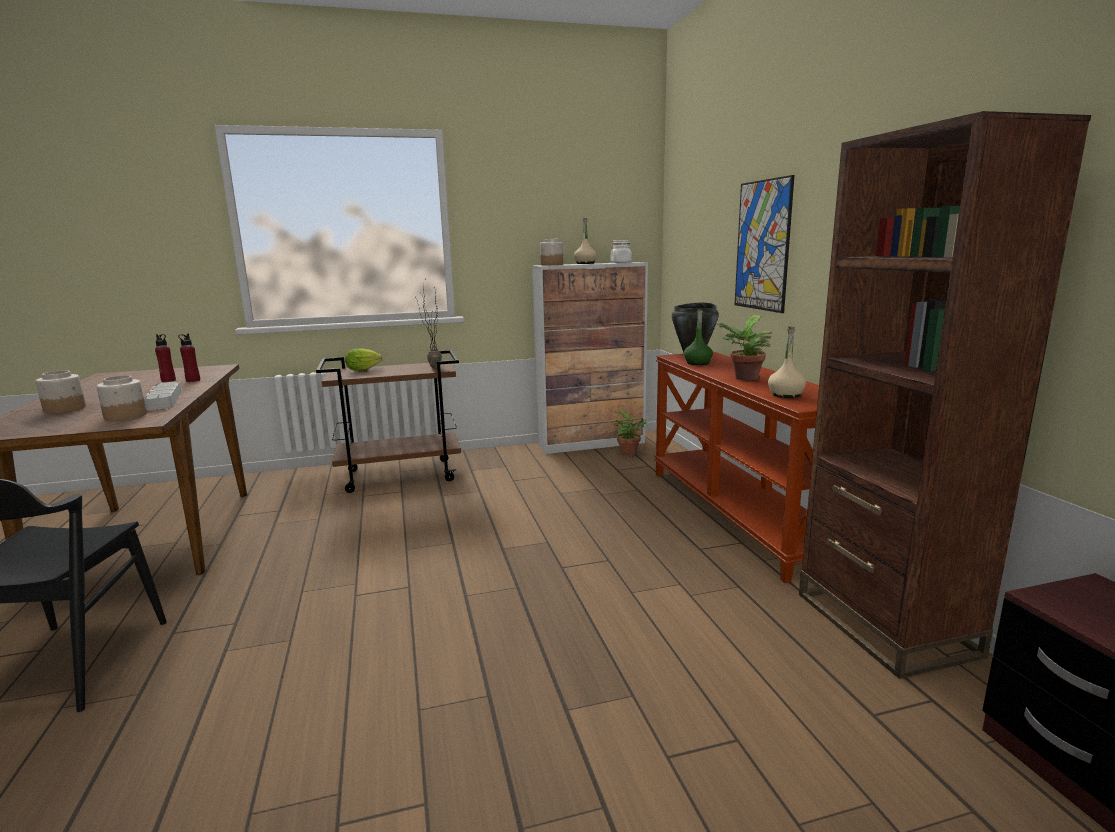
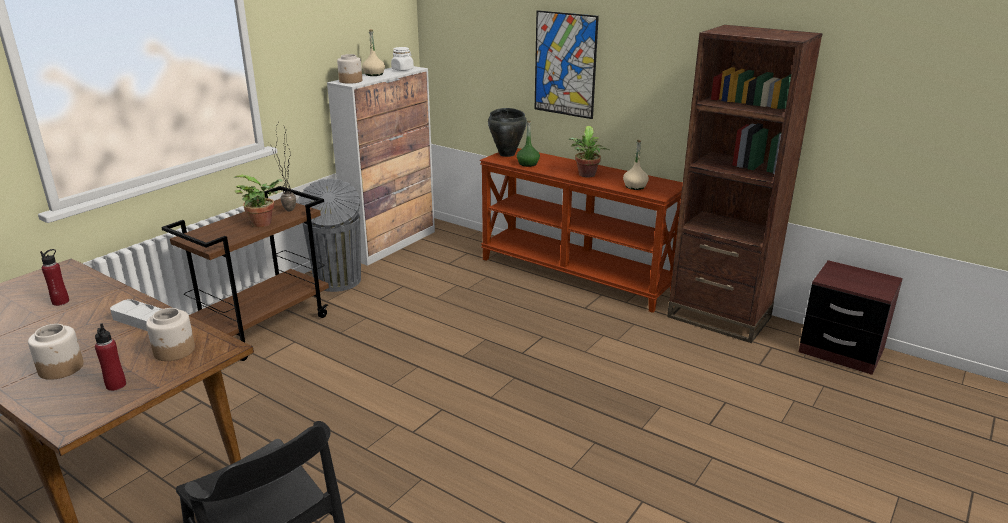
camera: 40 degrees left, 10 degrees up
red bottle [178,334,200,382] -> red bottle moved to [95,323,126,391]
lettuce [345,348,382,371] -> none
potted plant [614,411,647,456] -> potted plant moved to [234,174,283,227]
none -> grey trash can [298,178,361,292]

